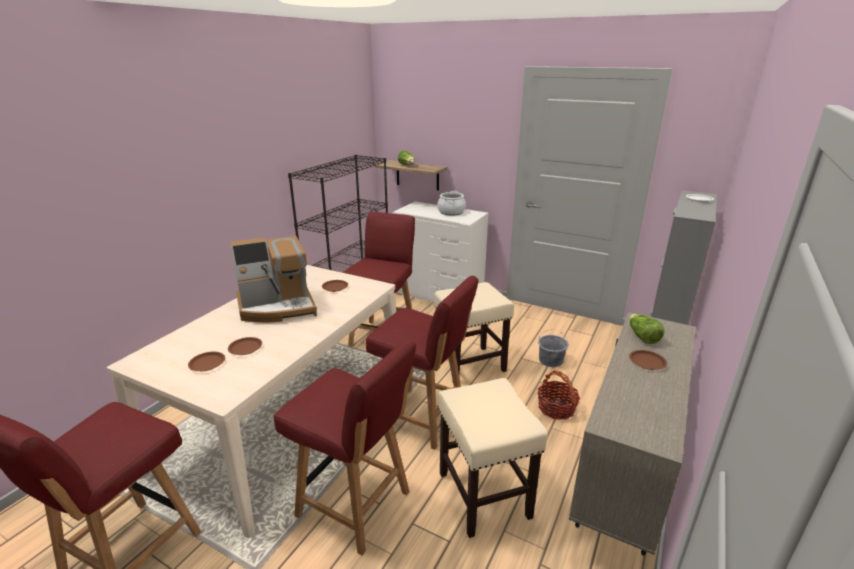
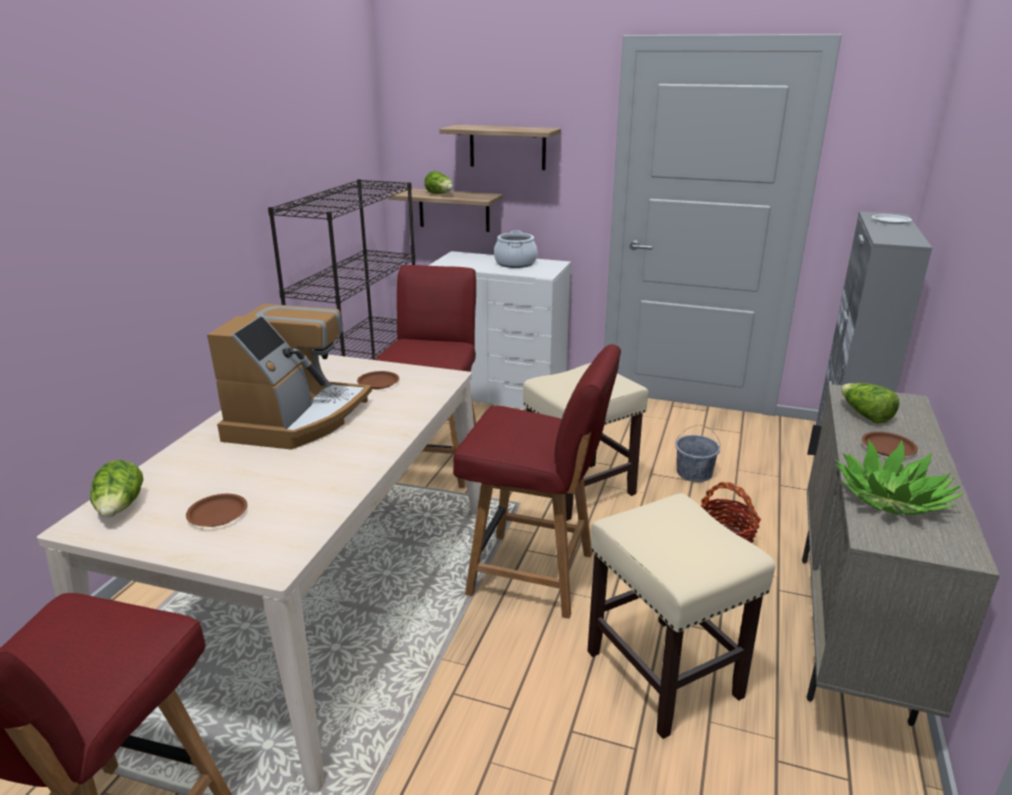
camera: 10 degrees left, 0 degrees up
brown plate [228,337,262,355] -> none
coffee machine [231,236,317,323] -> coffee machine turned 45 degrees counterclockwise [207,304,372,450]
red chair [274,339,416,555] -> none
none -> lettuce [90,460,144,517]
none -> shelf [439,125,561,170]
none -> potted plant [835,439,964,515]

